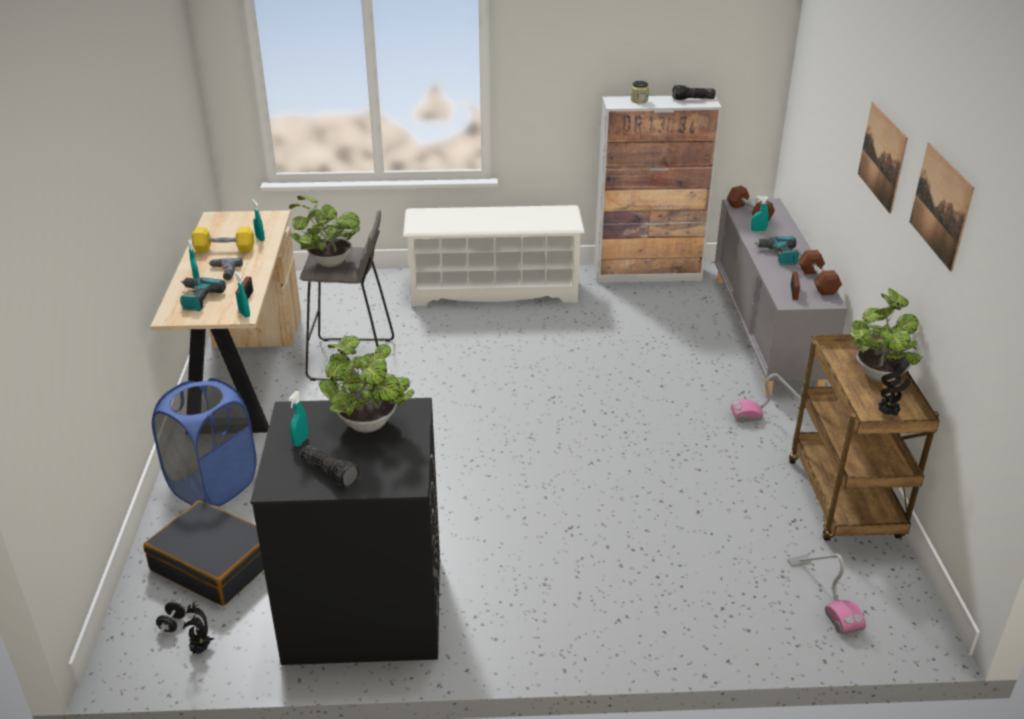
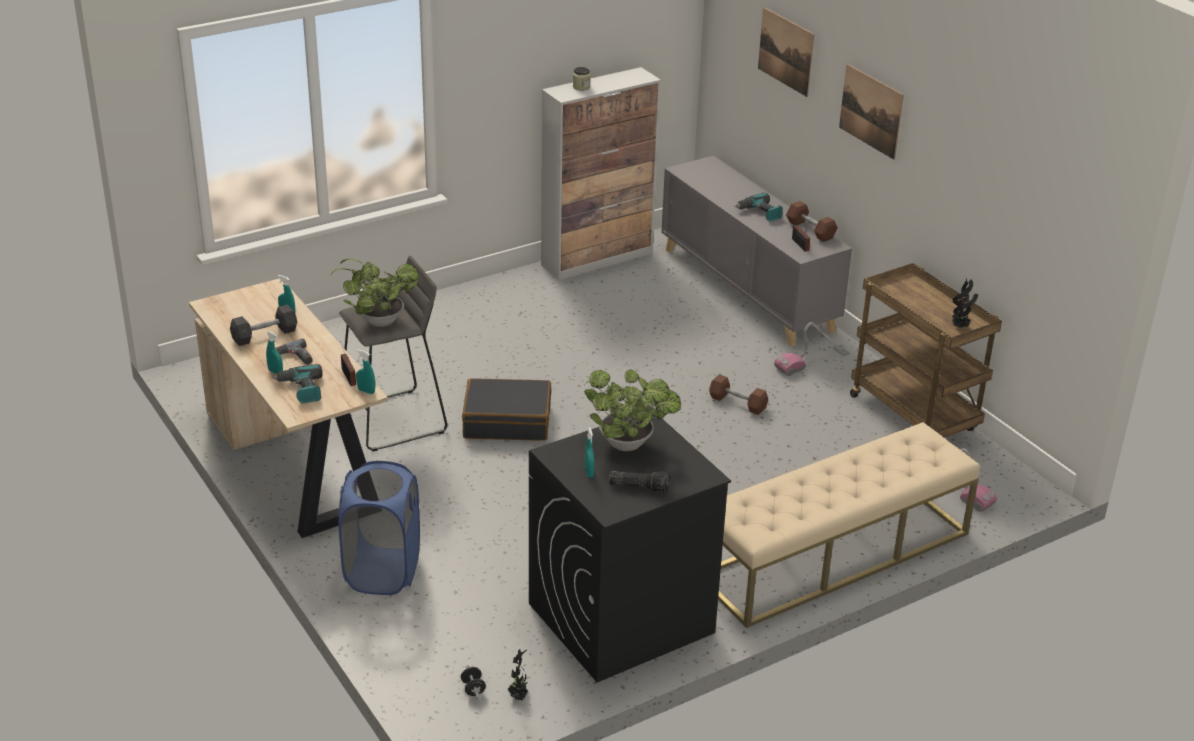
camera: 30 degrees left, 0 degrees up
black suitcase [143,501,264,606] -> black suitcase moved to [462,378,551,440]
yellow dumbbell [192,227,254,253] -> grey dumbbell [230,304,297,346]
white shoe rack [403,205,585,306] -> none
flashlight [672,85,716,100] -> none
brown dumbbell [727,186,775,220] -> brown dumbbell moved to [709,374,768,415]
turquoise spray bottle [751,196,769,232] -> none
potted plant [849,288,923,382] -> none
picture [910,143,974,272] -> picture moved to [758,7,814,97]
none -> beige bench [718,422,980,628]

